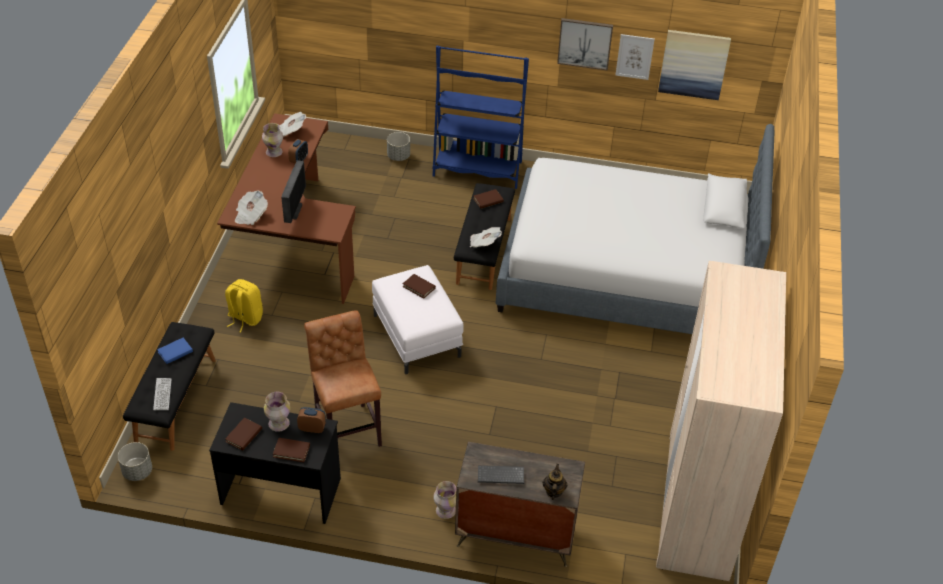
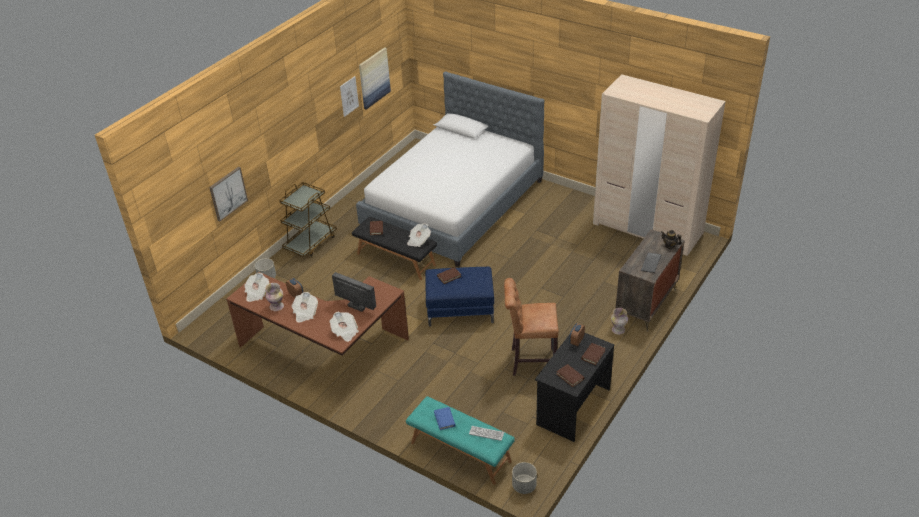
camera: 65 degrees left, 5 degrees down
black bench [123,322,216,451] -> turquoise bench [406,396,515,485]
yellow backpack [225,279,263,333] -> none
vase [264,392,290,432] -> none
white ottoman [372,265,464,374] -> blue ottoman [425,267,494,327]
blue bookcase [433,46,529,189] -> brown cart [279,182,337,257]
picture [557,18,613,70] -> picture moved to [209,167,248,221]
none -> newspaper [292,292,318,322]

